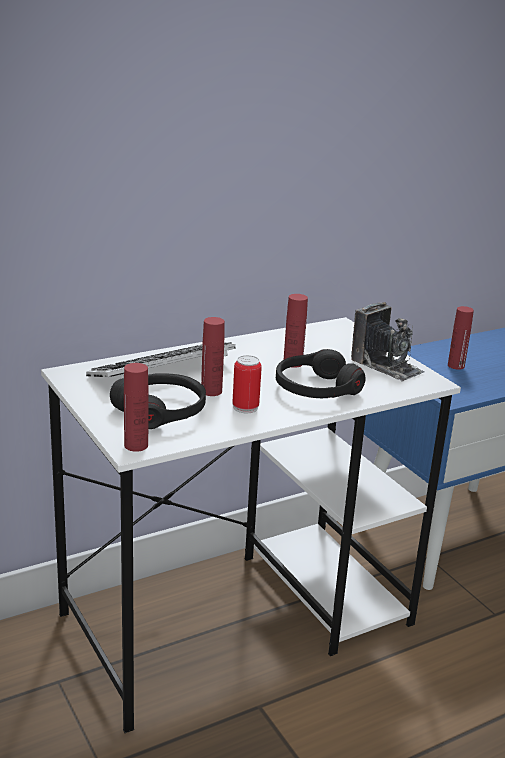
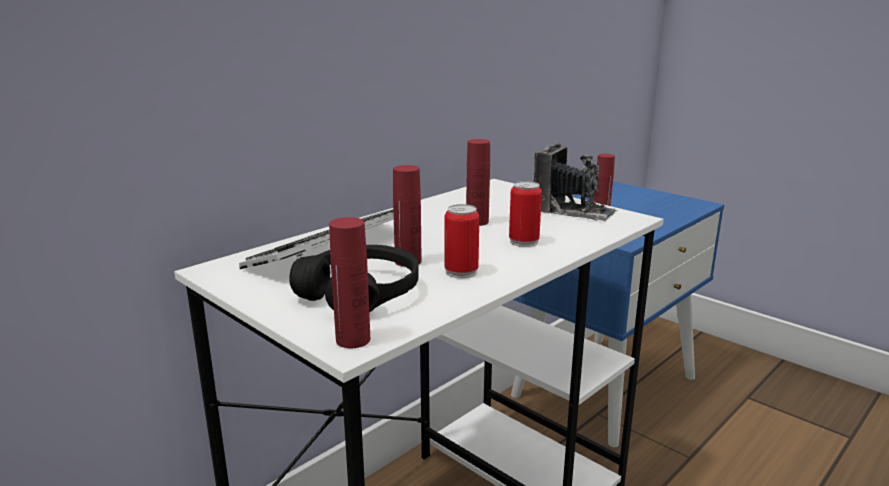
camera: 15 degrees left, 5 degrees down
black headphones [276,349,366,398] -> can [509,181,542,247]

